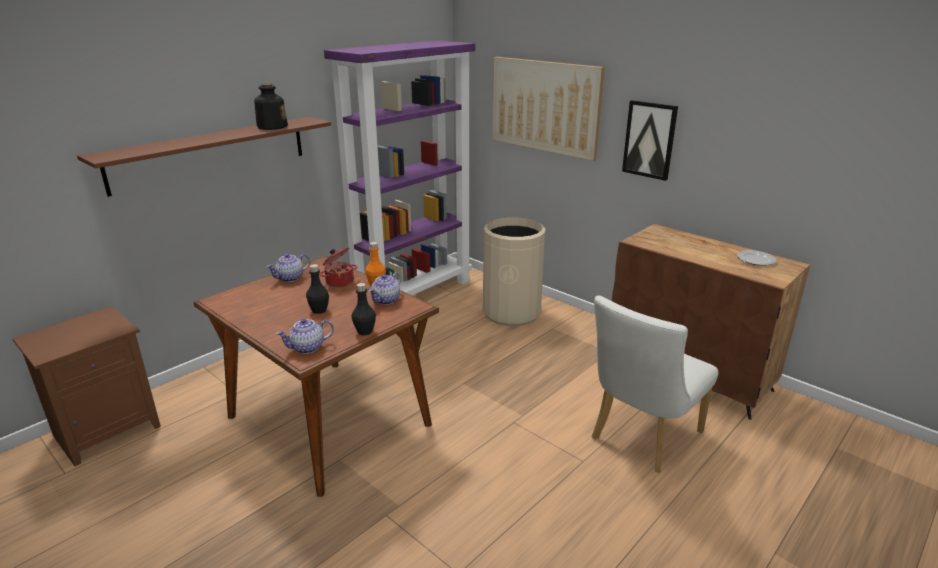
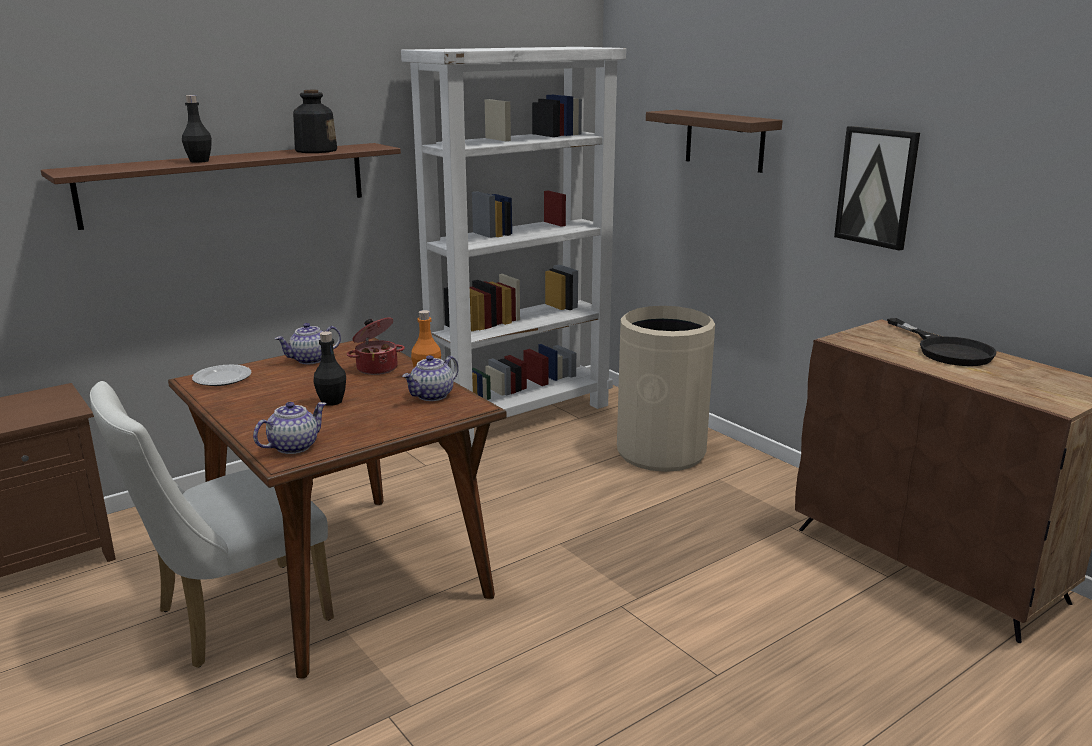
camera: 10 degrees right, 5 degrees down
teapot [276,319,334,354] -> teapot turned 150 degrees clockwise [253,402,327,454]
purple bookcase [324,40,475,295] -> white bookcase [401,47,626,447]
black bottle [352,283,376,335] -> black bottle moved to [182,95,212,163]
picture [493,57,604,161] -> brown shelf [646,110,783,173]
white chair [592,295,719,473] -> white chair moved to [90,381,334,668]
plate [737,250,777,266] -> plate moved to [192,365,251,386]
none -> black frying pan [887,318,997,366]

